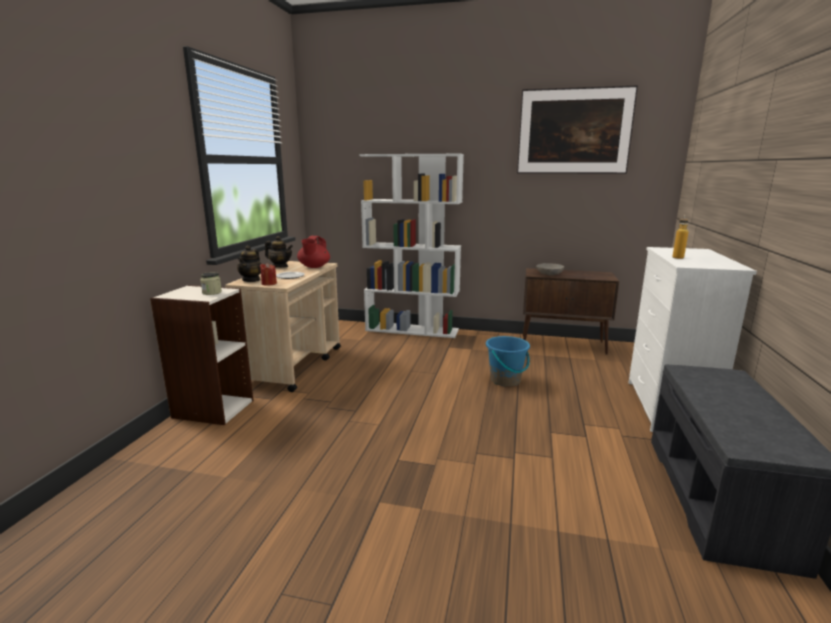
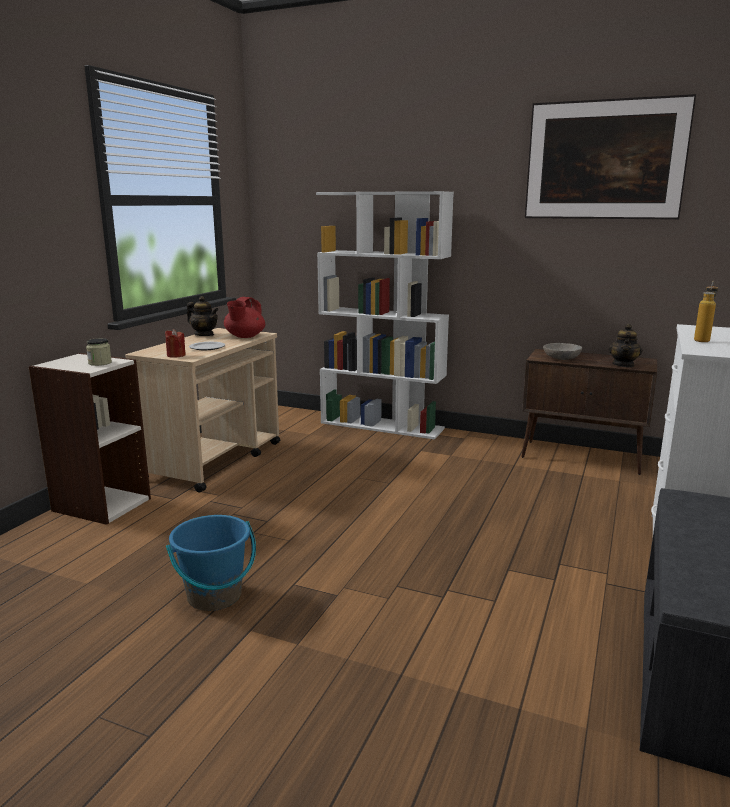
camera: 10 degrees right, 0 degrees up
teapot [237,245,261,282] -> teapot moved to [609,324,642,367]
blue bucket [486,336,530,387] -> blue bucket moved to [166,515,256,611]

